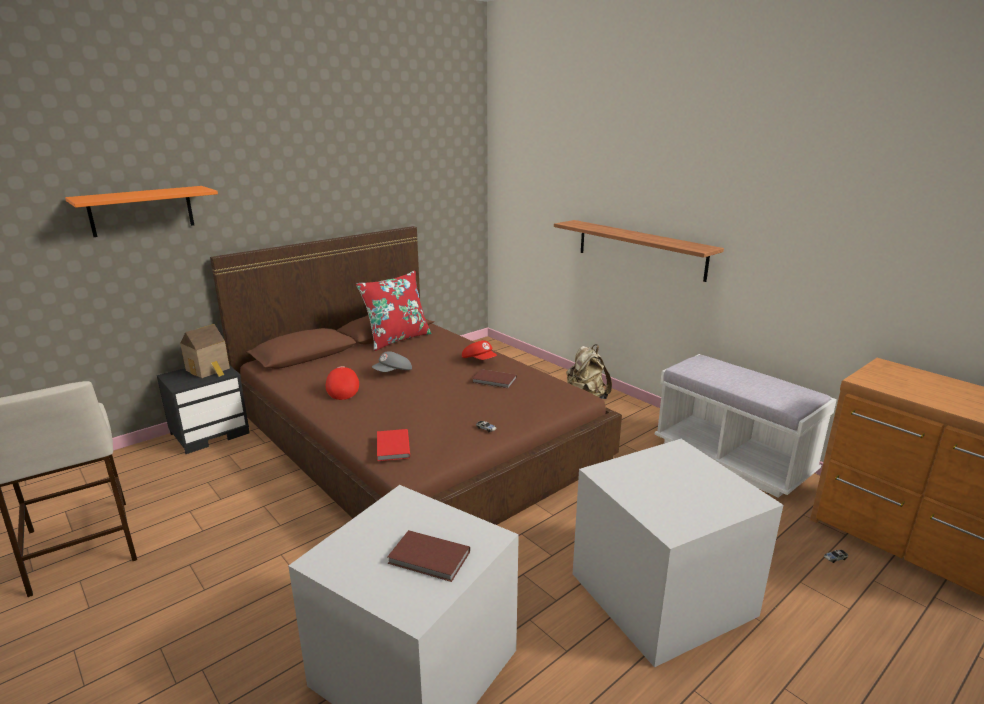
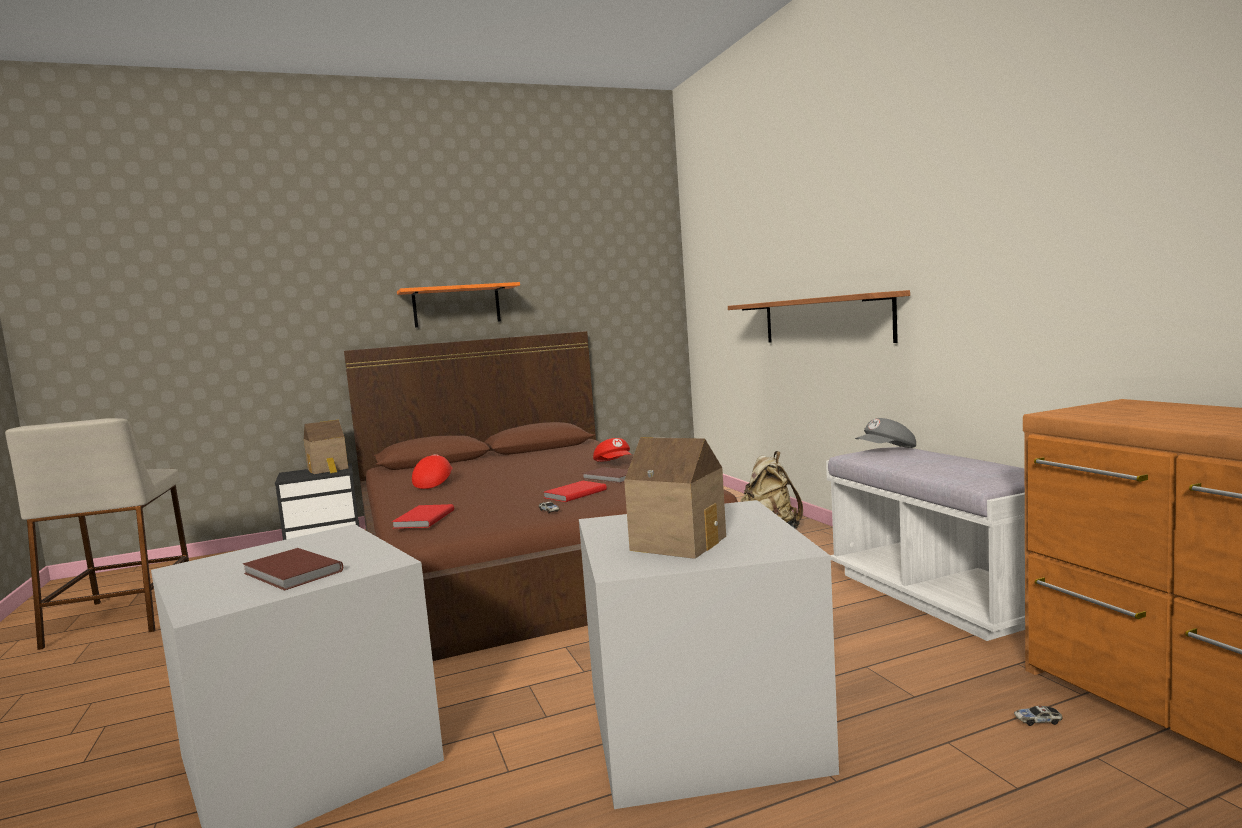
camera: 20 degrees right, 15 degrees down
orange shelf [65,186,218,237] -> orange shelf moved to [397,282,520,328]
red pillow [356,270,432,351] -> none
grey cap [372,351,412,372] -> grey cap moved to [855,418,916,448]
none -> red book [544,481,607,502]
none -> toy house [624,437,726,559]

